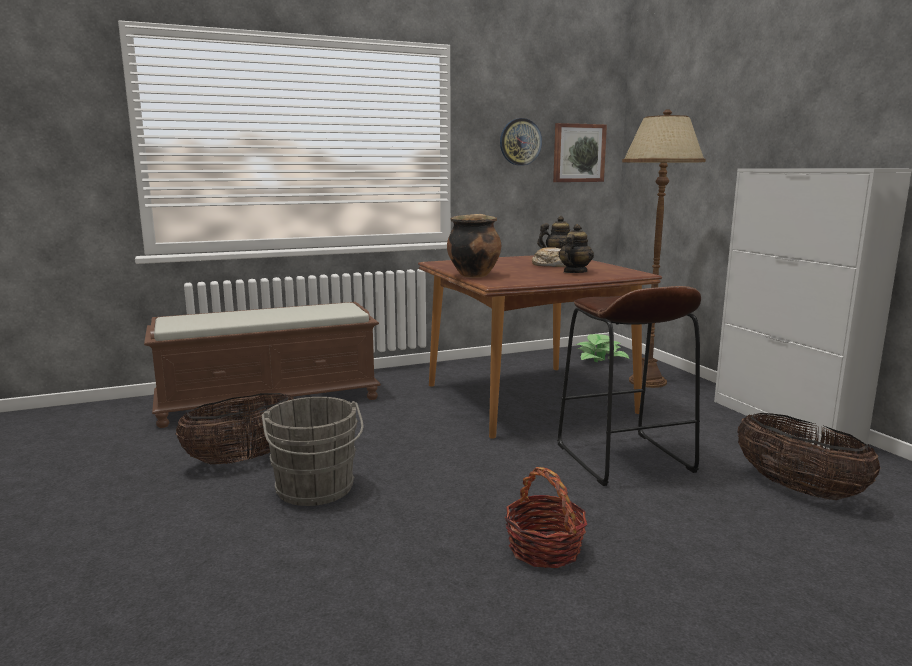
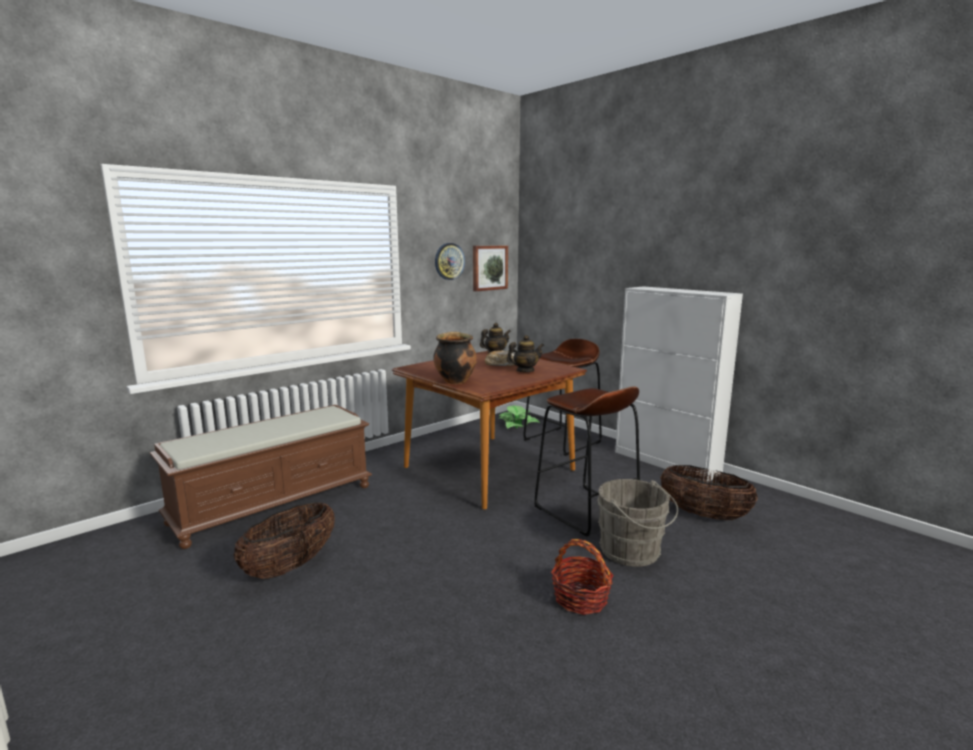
camera: 20 degrees left, 0 degrees up
grey bucket [262,397,364,506] -> grey bucket moved to [597,479,678,567]
teapot [558,224,594,273] -> teapot turned 60 degrees clockwise [507,335,544,372]
brown floor lamp [622,109,706,388] -> brown stool [523,339,602,456]

